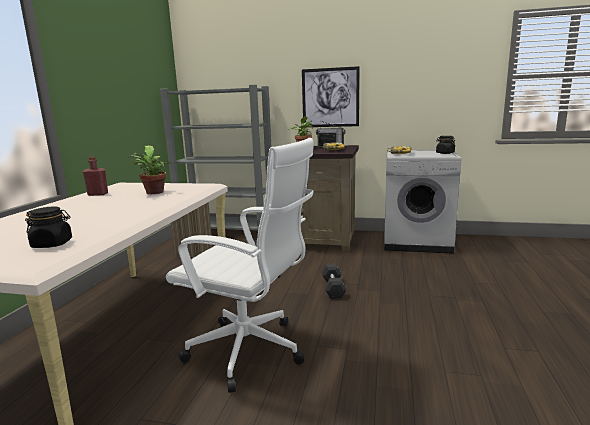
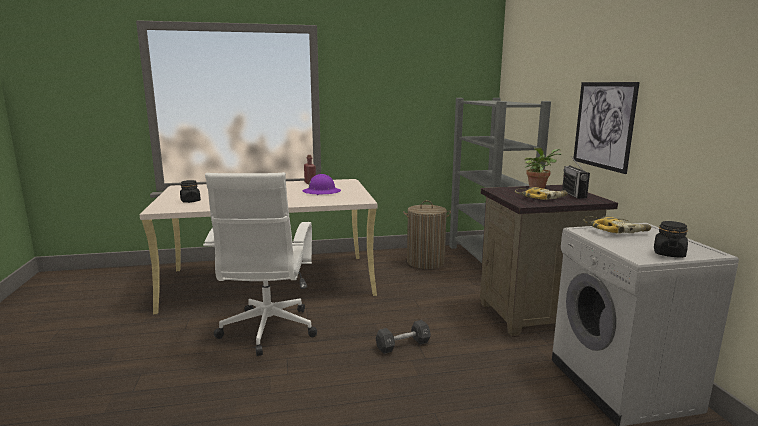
camera: 65 degrees right, 0 degrees up
potted plant [129,145,174,194] -> purple hard hat [303,174,341,195]

